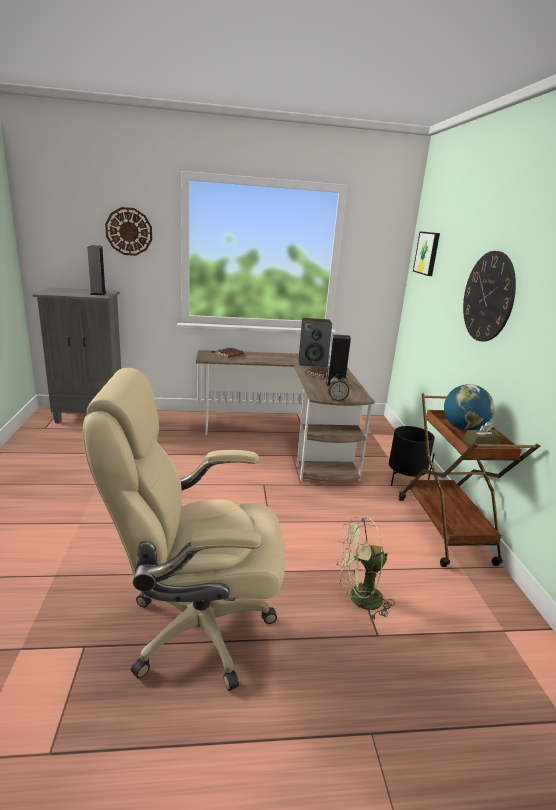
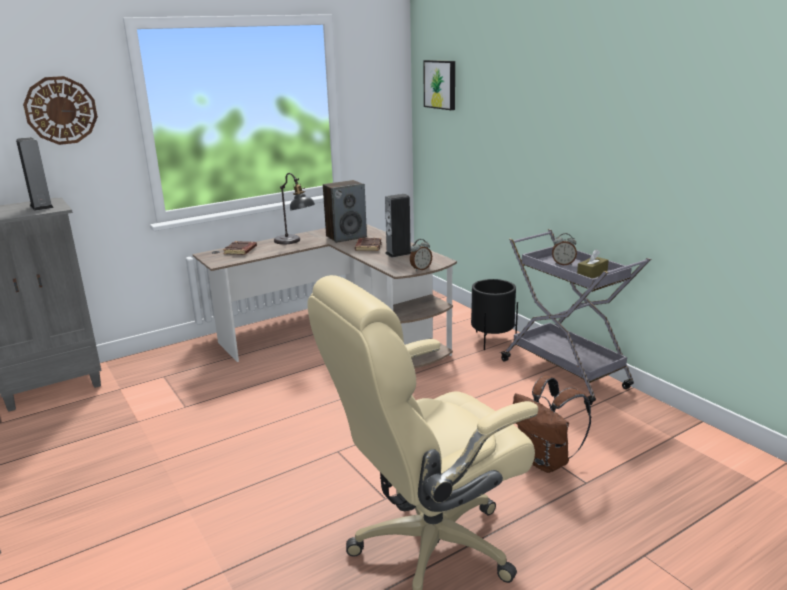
camera: 25 degrees left, 0 degrees up
green fan [336,517,395,620] -> brown backpack [513,376,592,473]
brown cart [399,393,540,567] -> grey cart [500,229,651,405]
globe [444,384,494,431] -> alarm clock [552,233,577,265]
wall clock [463,251,516,342] -> none
none -> grey table lamp [274,173,315,245]

